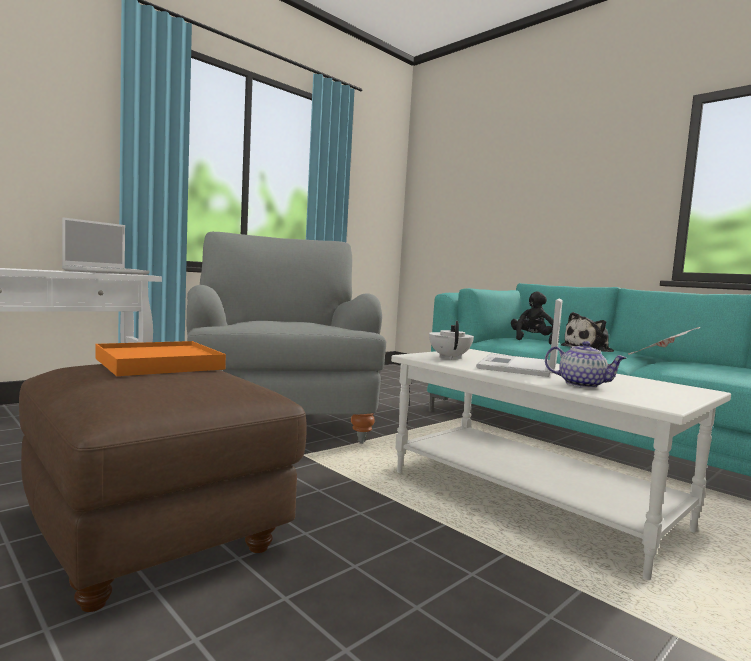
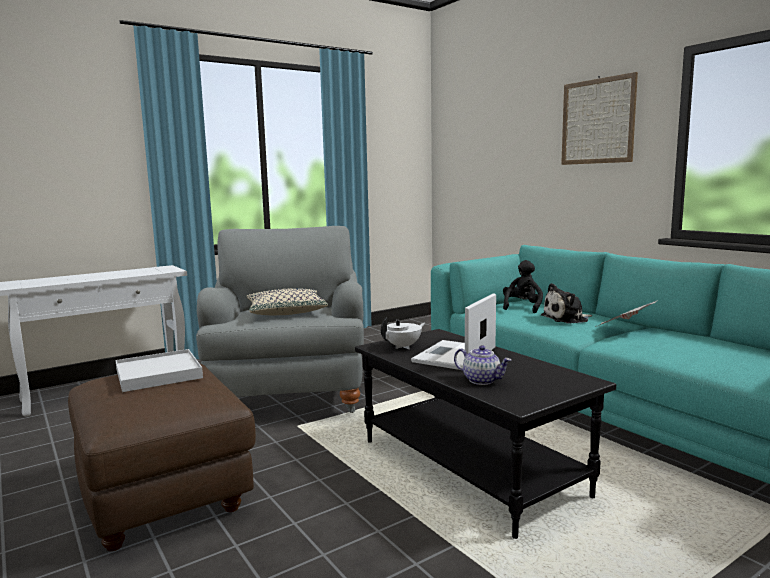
camera: 10 degrees right, 5 degrees up
laptop [62,217,149,275] -> none
orange tray [95,341,226,376] -> white tray [115,349,203,392]
white coffee table [391,349,731,580] -> black coffee table [355,329,616,539]
white teapot [429,321,474,360] -> white teapot turned 45 degrees clockwise [381,318,425,349]
none -> beige pillow [247,288,328,315]
none -> picture [561,72,638,165]

